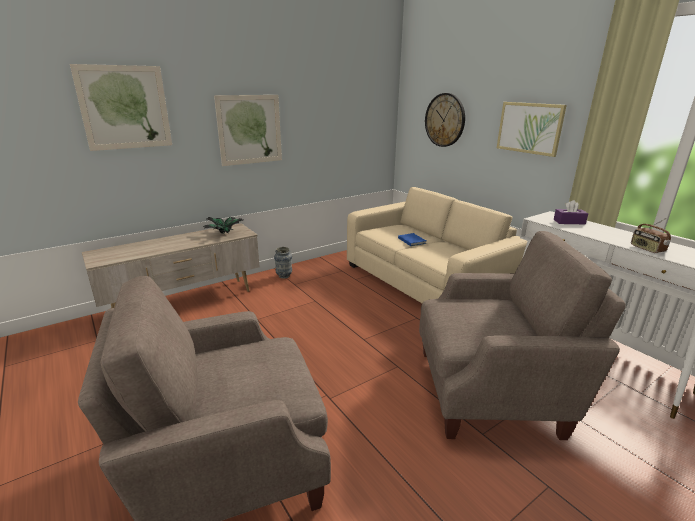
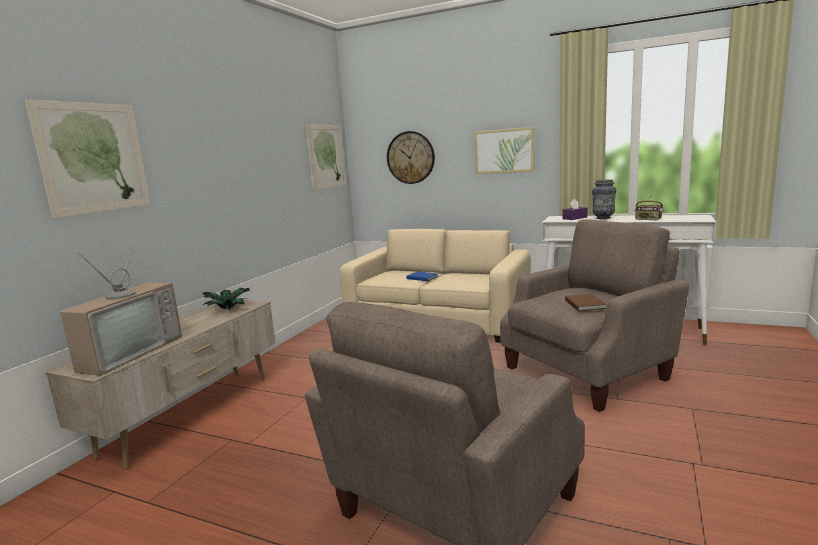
camera: 30 degrees left, 10 degrees down
picture [214,95,282,166] -> picture moved to [306,124,346,190]
vase [274,247,292,279] -> vase moved to [592,180,616,219]
none -> television [60,239,182,376]
none -> brown book [565,294,607,311]

